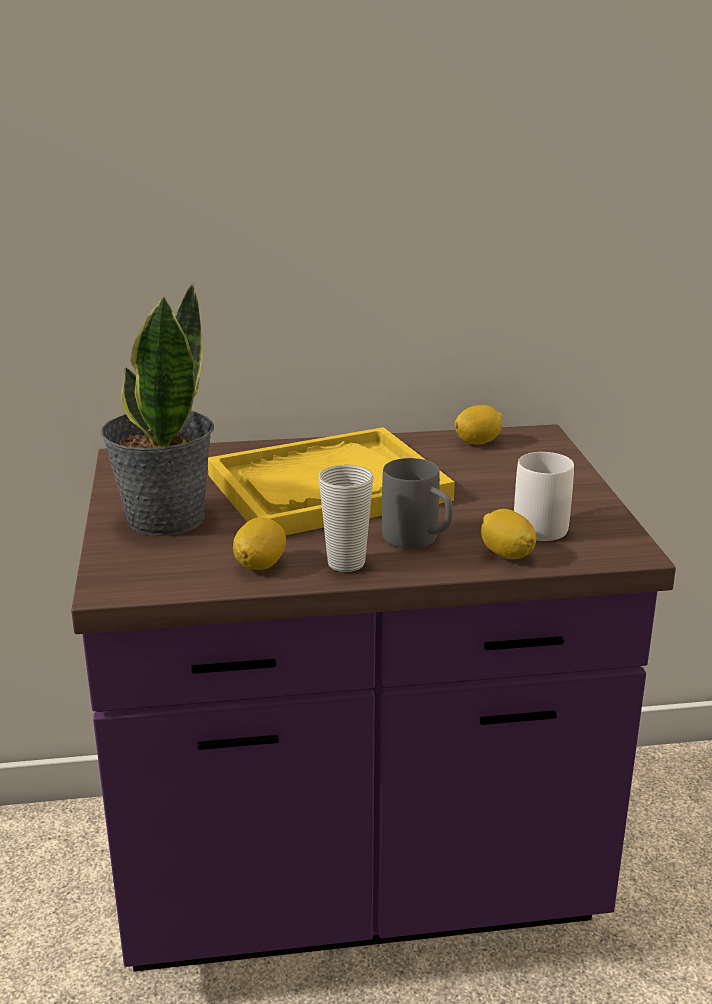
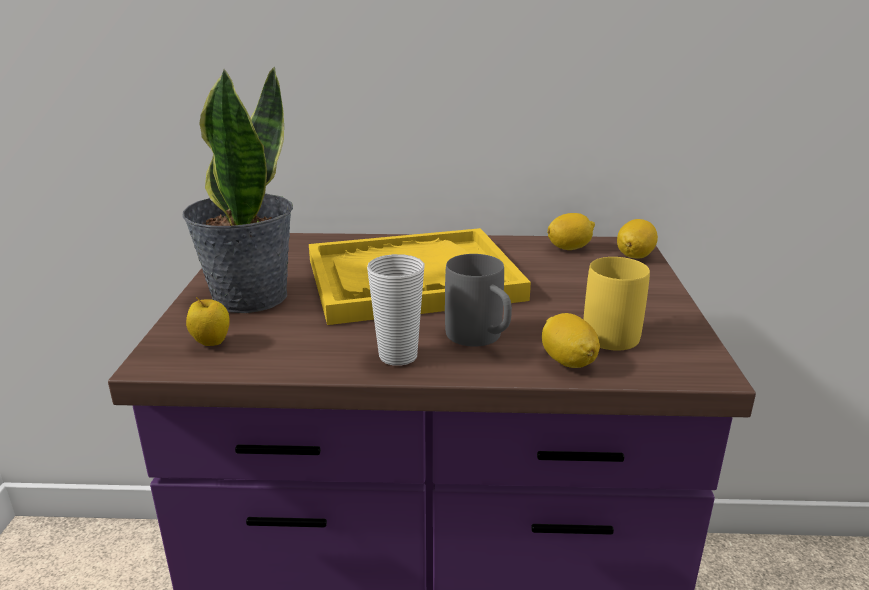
camera: 10 degrees right, 0 degrees up
lemon [233,517,286,570] -> lemon moved to [617,219,658,259]
white mug [514,452,574,541] -> yellow mug [583,257,650,351]
none -> apple [186,297,230,346]

